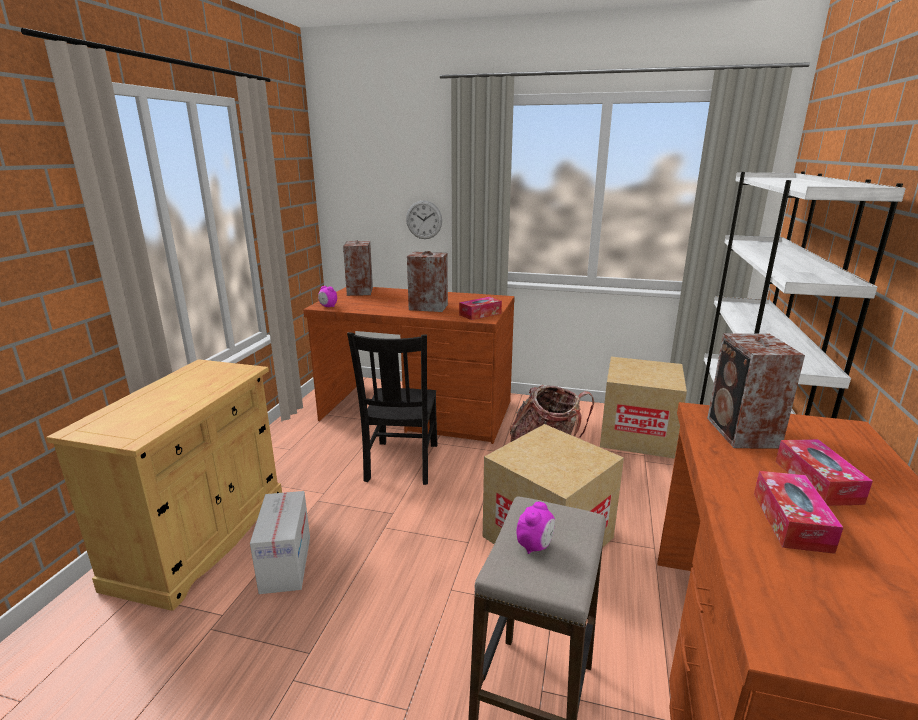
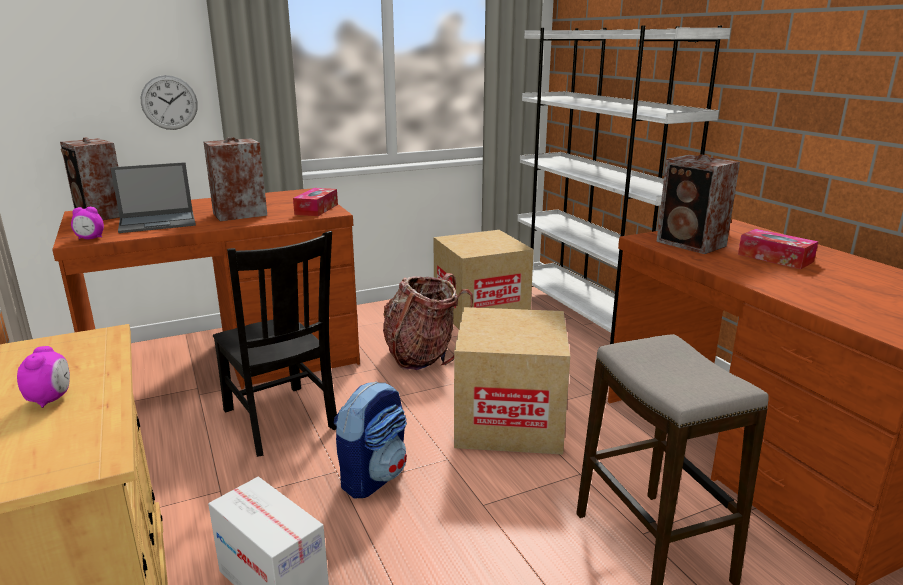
camera: 40 degrees left, 0 degrees up
alarm clock [516,502,555,554] -> alarm clock moved to [17,346,70,408]
tissue box [754,471,844,554] -> none
none -> laptop [110,162,196,233]
none -> backpack [333,381,407,498]

